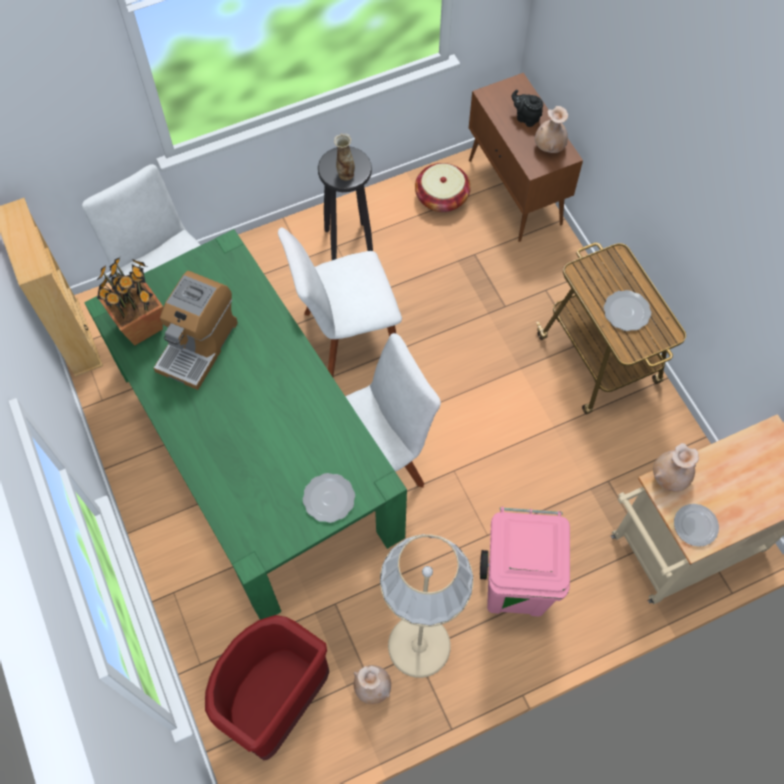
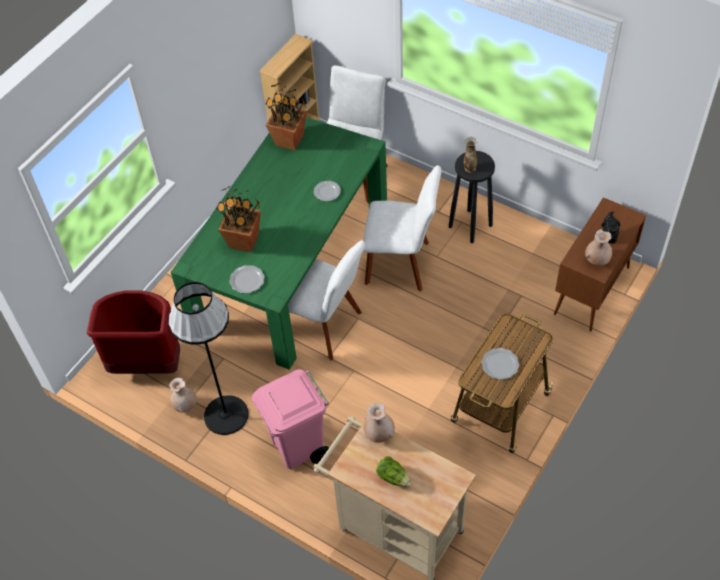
camera: 60 degrees right, 10 degrees down
coffee machine [154,271,238,390] -> none
white chair [278,227,402,377] -> white chair turned 150 degrees clockwise [363,165,441,291]
beige floor lamp [380,534,473,678] -> black floor lamp [168,282,249,435]
basket [415,163,471,212] -> none
plate [674,504,719,547] -> plate moved to [314,181,341,201]
none -> potted plant [216,186,261,253]
none -> lettuce [376,456,411,487]

